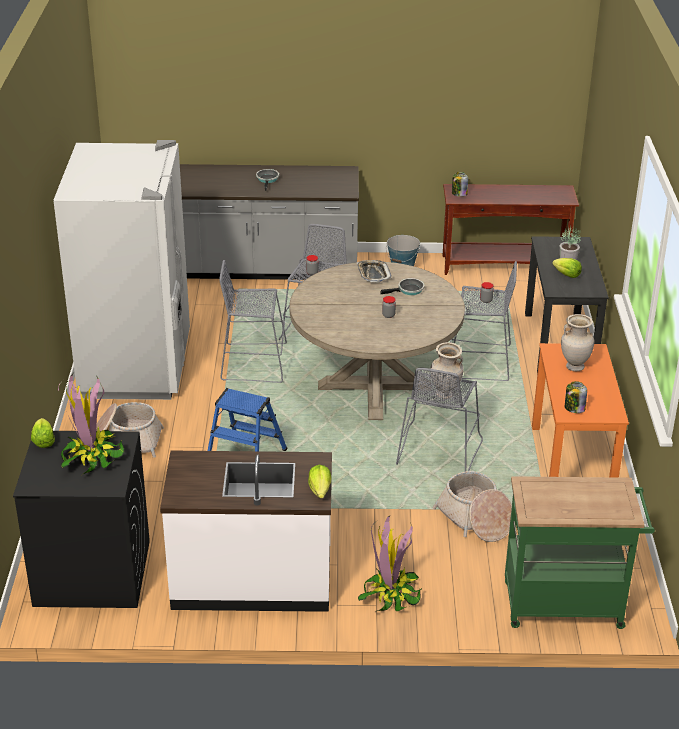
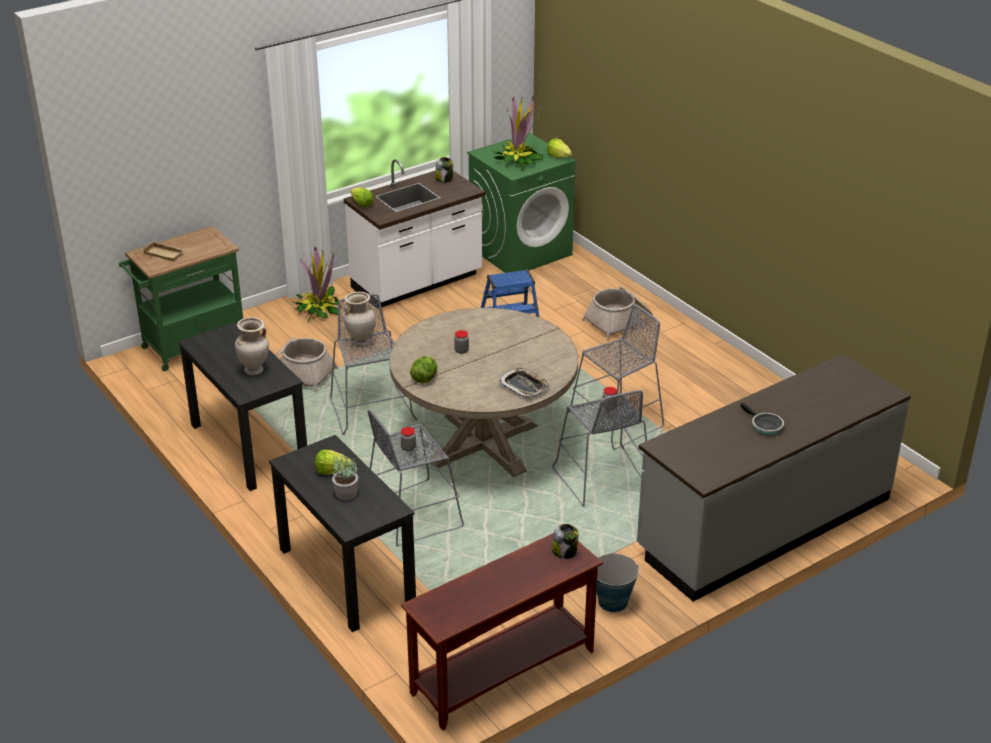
camera: 145 degrees right, 0 degrees up
black washing machine [13,431,150,608] -> green washing machine [467,133,576,273]
white fridge [53,140,190,400] -> none
frying pan [380,278,424,295] -> none
orange desk [532,343,629,478] -> black desk [178,321,307,491]
jar [565,381,587,413] -> jar moved to [435,157,453,183]
none -> beige tray [141,241,184,262]
none -> lettuce [410,356,437,384]

